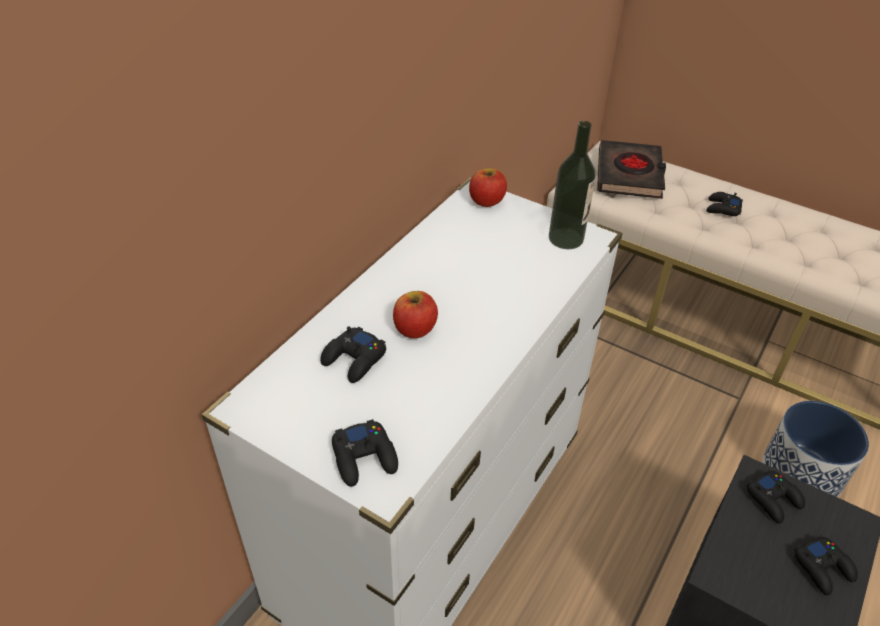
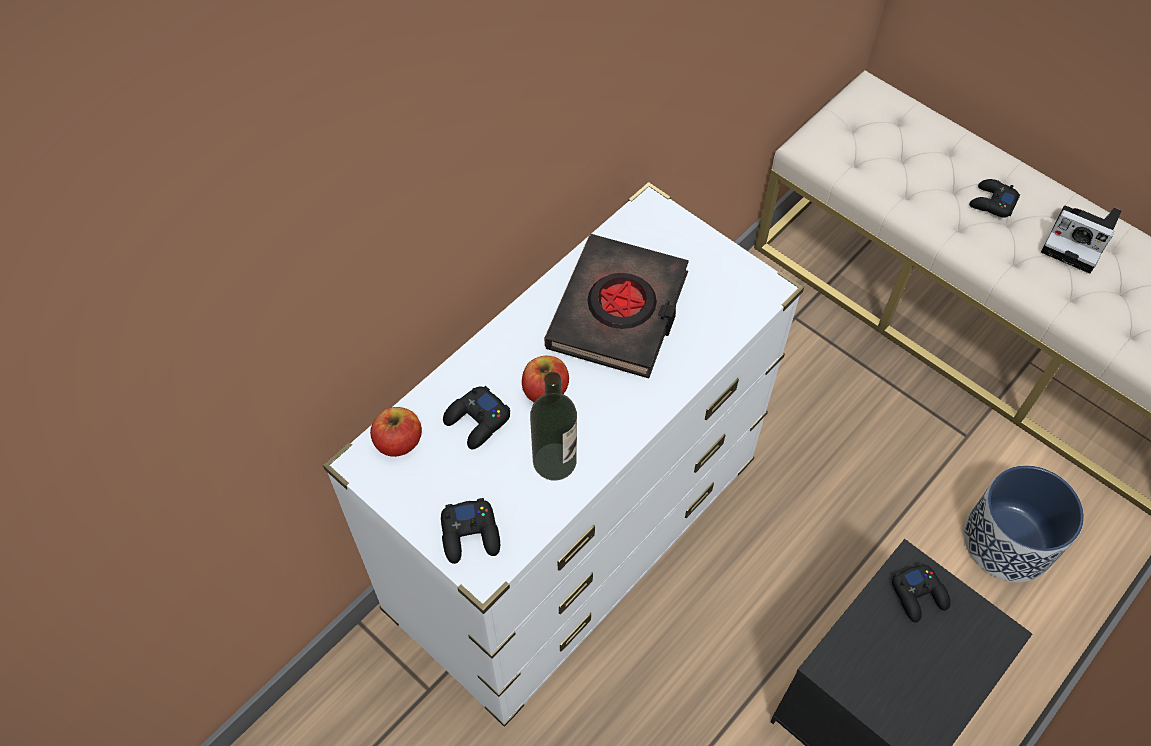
camera: 10 degrees right, 15 degrees up
apple [469,168,507,207] -> apple moved to [370,407,422,457]
bottle [549,121,596,249] -> bottle moved to [530,372,577,481]
black book [597,140,666,199] -> black book moved to [545,234,689,378]
black game controller [795,535,858,595] -> none
none -> camera [1041,206,1121,273]

